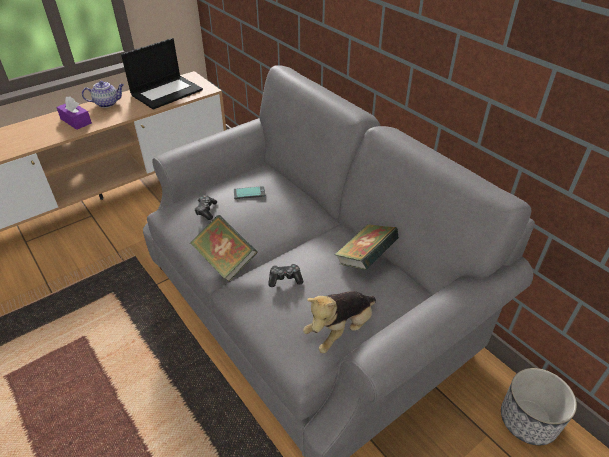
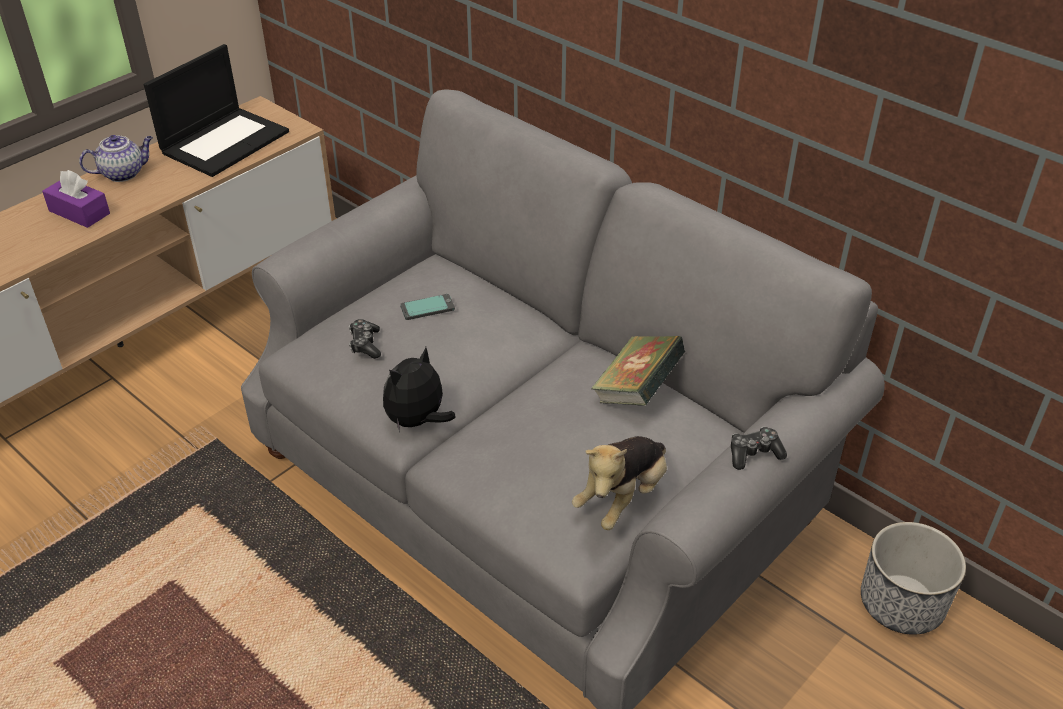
camera: 10 degrees left, 0 degrees up
book [190,215,257,282] -> plush toy [383,347,456,432]
game controller [268,264,303,287] -> game controller moved to [731,427,787,470]

